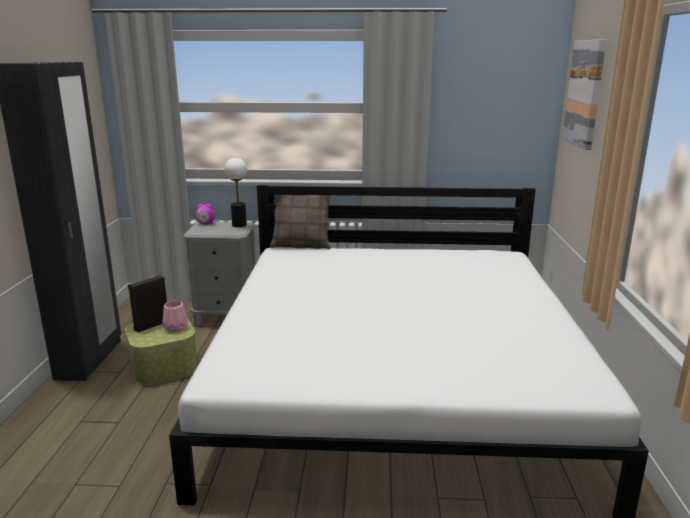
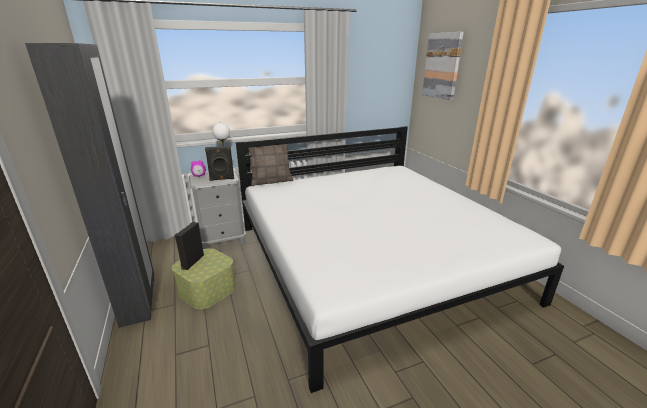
camera: 25 degrees left, 5 degrees up
pink vase [163,301,188,332] -> none
none -> black speaker [205,146,234,181]

